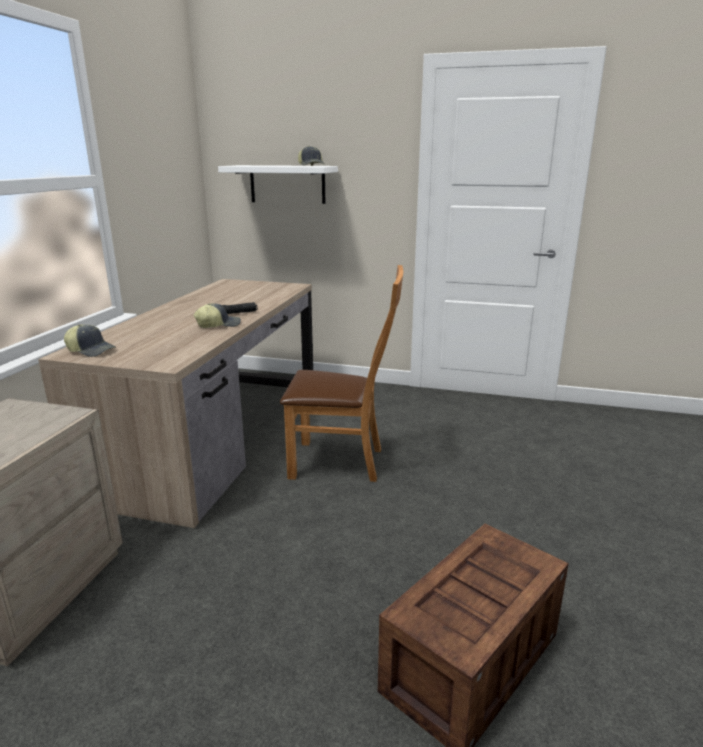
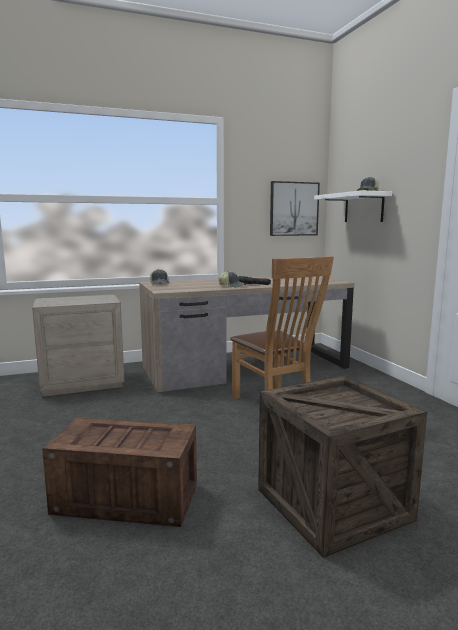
camera: 55 degrees right, 10 degrees down
none -> crate [258,376,427,558]
none -> picture [270,181,320,236]

